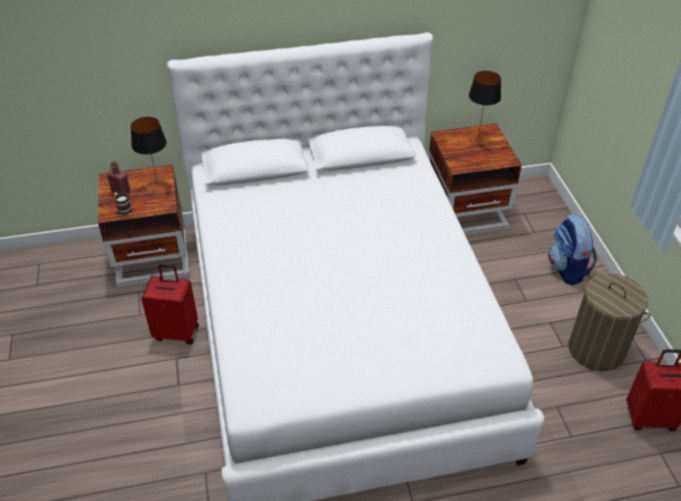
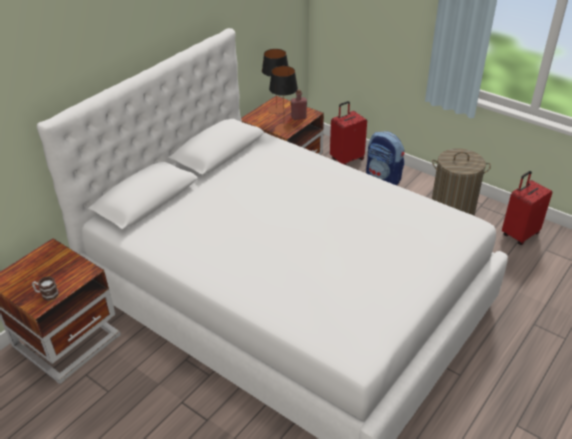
camera: 40 degrees left, 5 degrees down
red bottle [107,161,131,194] -> red bottle moved to [291,90,307,120]
table lamp [131,117,169,194] -> table lamp moved to [269,66,298,133]
red suitcase [141,264,199,345] -> red suitcase moved to [330,101,367,165]

